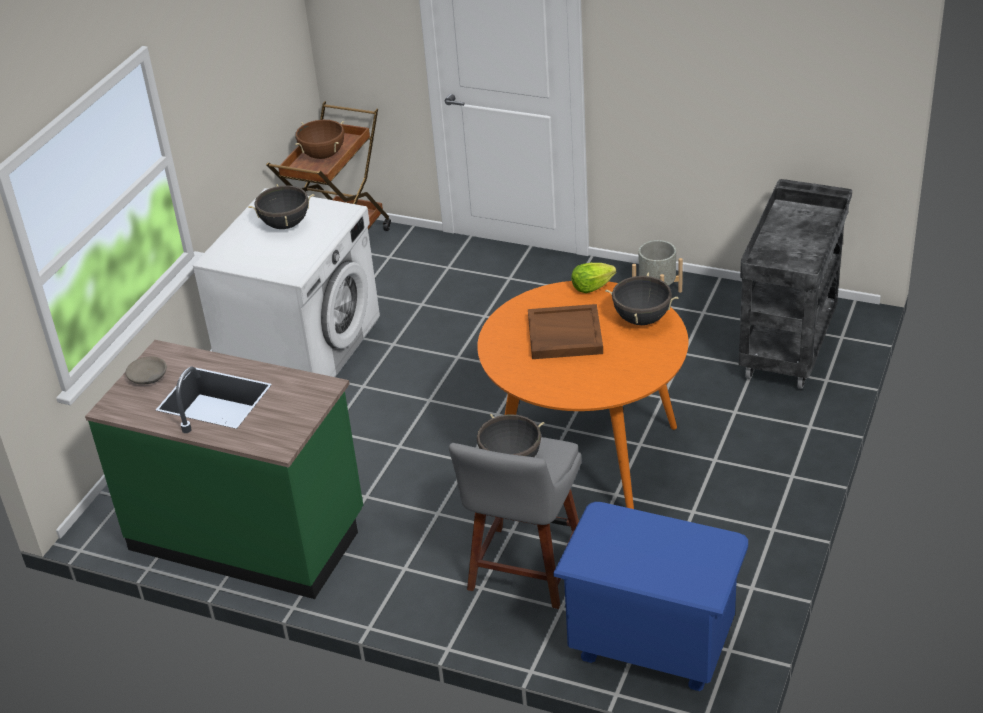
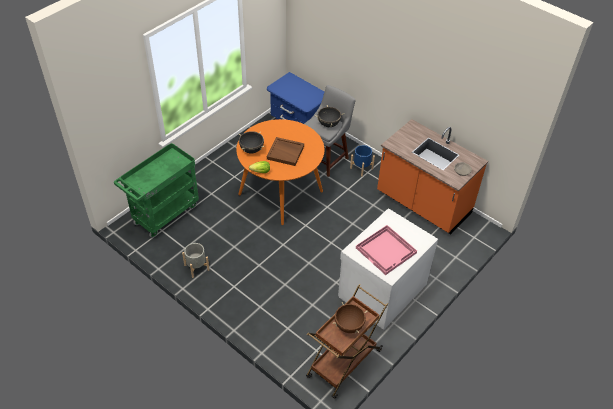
camera: 165 degrees left, 10 degrees up
green counter [85,340,363,599] -> orange counter [377,119,488,234]
black cooking pot [248,184,314,229] -> pink tray [356,225,417,275]
black cart [738,179,852,389] -> green cart [114,143,199,238]
none -> blue planter [350,145,375,177]

